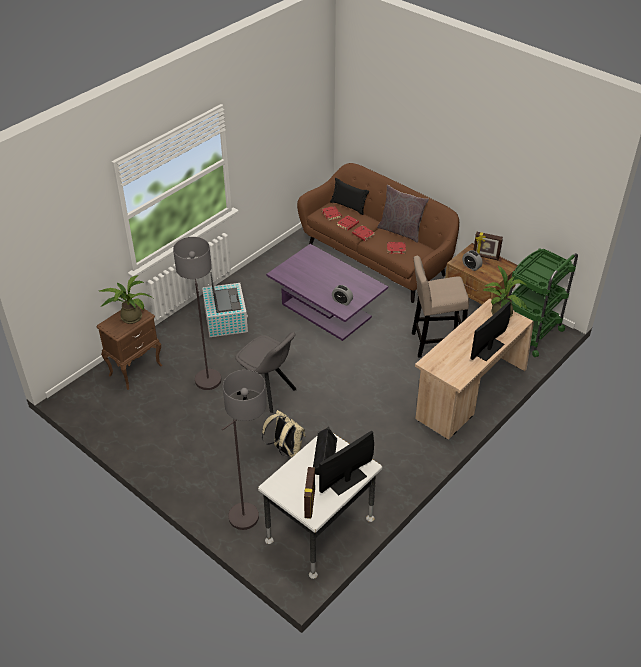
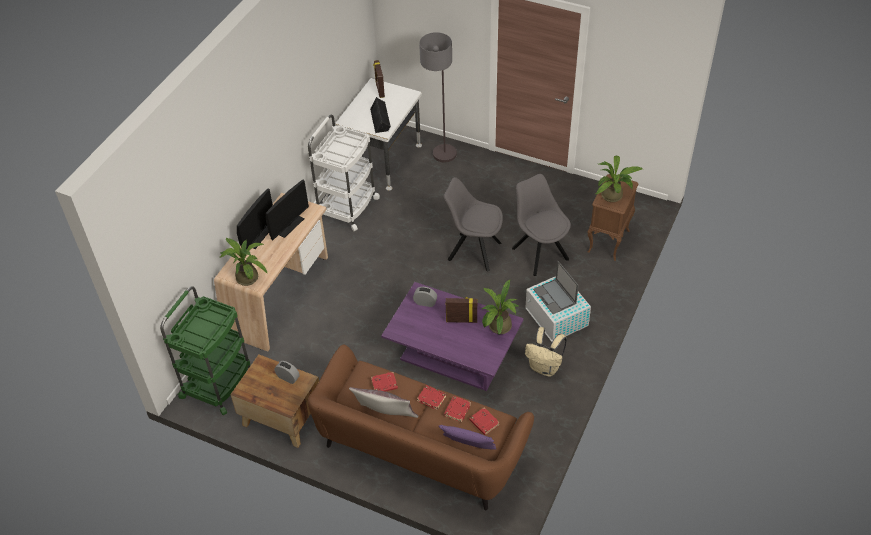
camera: 165 degrees right, 5 degrees up
grey floor lamp [173,237,221,390] -> grey chair [512,174,571,276]
beige backpack [262,410,306,457] -> beige backpack moved to [525,327,567,377]
monitor [319,430,374,496] -> monitor moved to [266,180,309,240]
black pillow [330,178,369,215] -> purple pillow [439,425,497,450]
beige stool [412,256,469,358] -> none
picture frame [473,232,503,260] -> picture frame moved to [446,297,477,323]
none -> white cart [308,115,380,231]
none -> potted plant [481,279,520,334]

